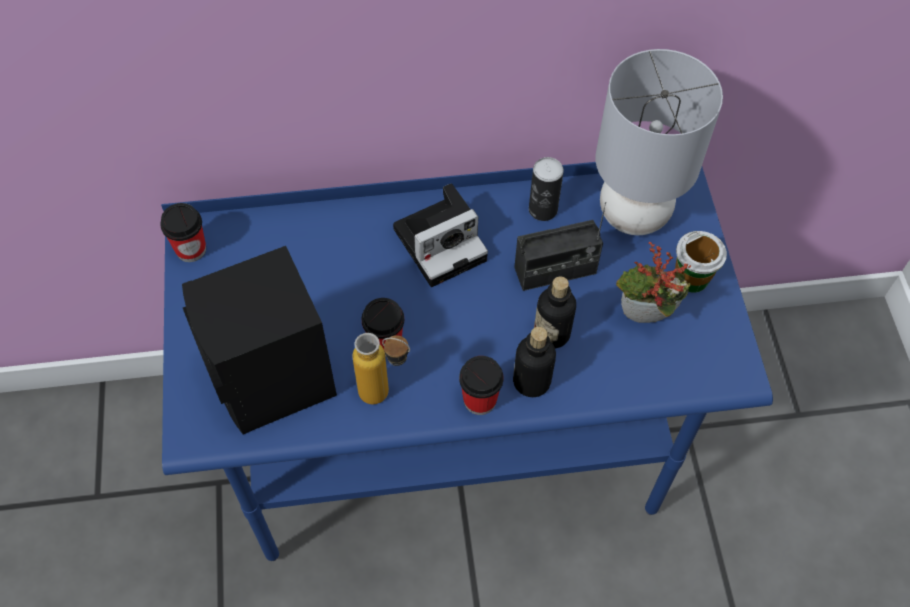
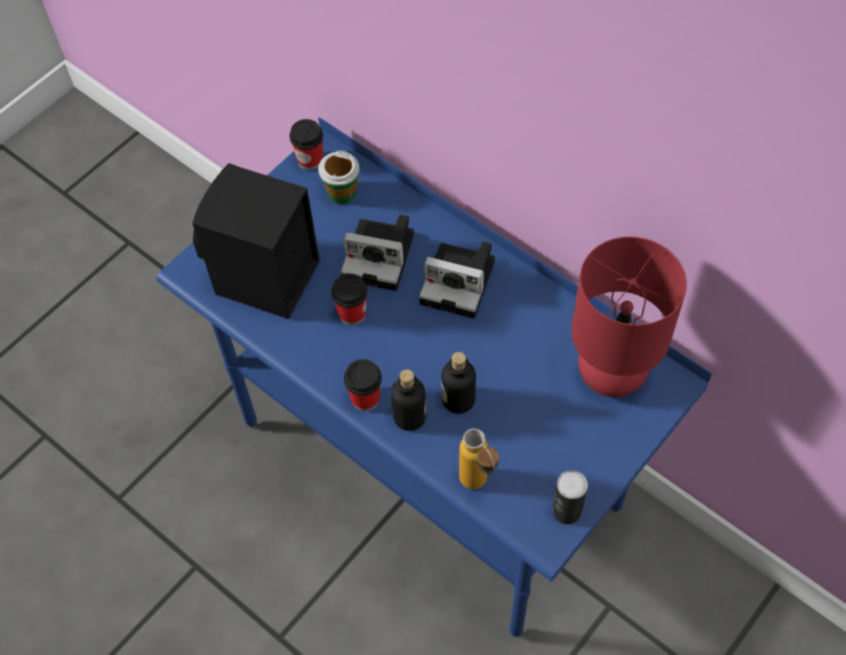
camera: 50 degrees right, 0 degrees up
bottle [352,333,410,404] -> bottle moved to [459,428,499,489]
radio [514,202,606,291] -> none
can [529,157,564,221] -> can moved to [552,470,588,524]
grey table lamp [595,49,723,235] -> red table lamp [572,236,687,397]
potted plant [616,242,691,323] -> none
cup [675,231,727,293] -> cup moved to [318,150,360,204]
none -> camera [341,214,414,291]

